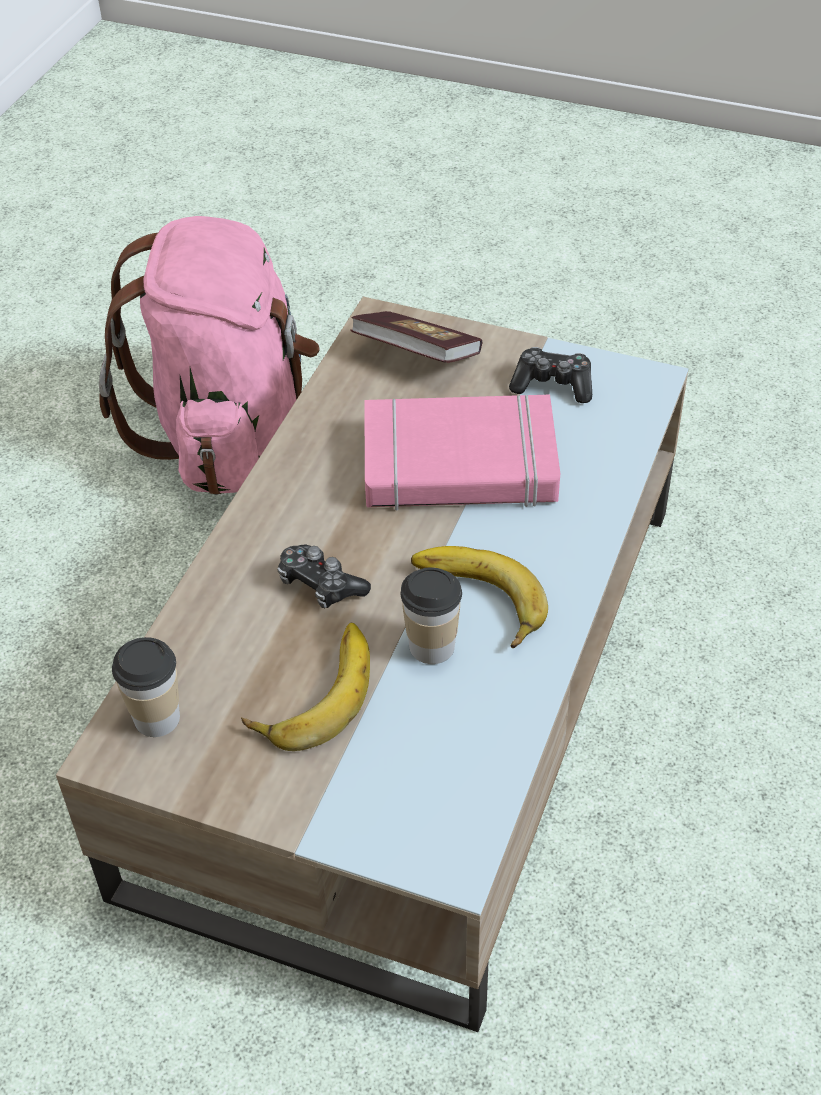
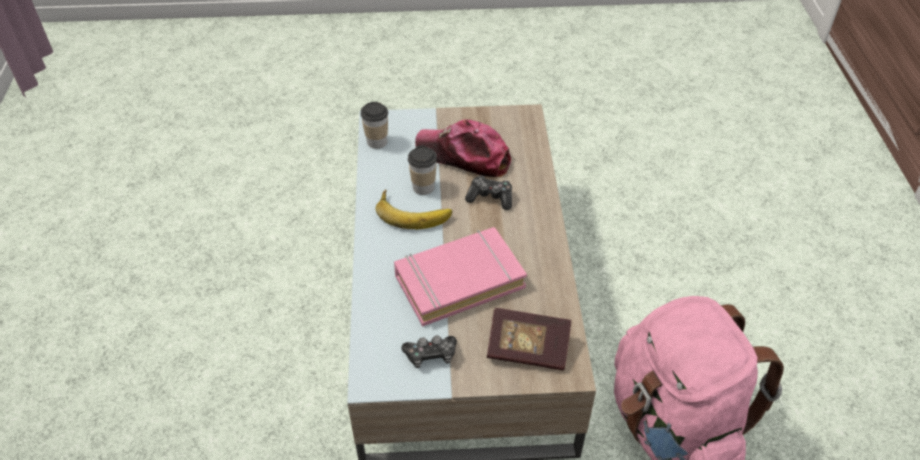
camera: 155 degrees right, 0 degrees up
cup [112,637,180,737] -> cup moved to [361,102,388,149]
banana [241,623,370,751] -> cap [415,119,511,177]

